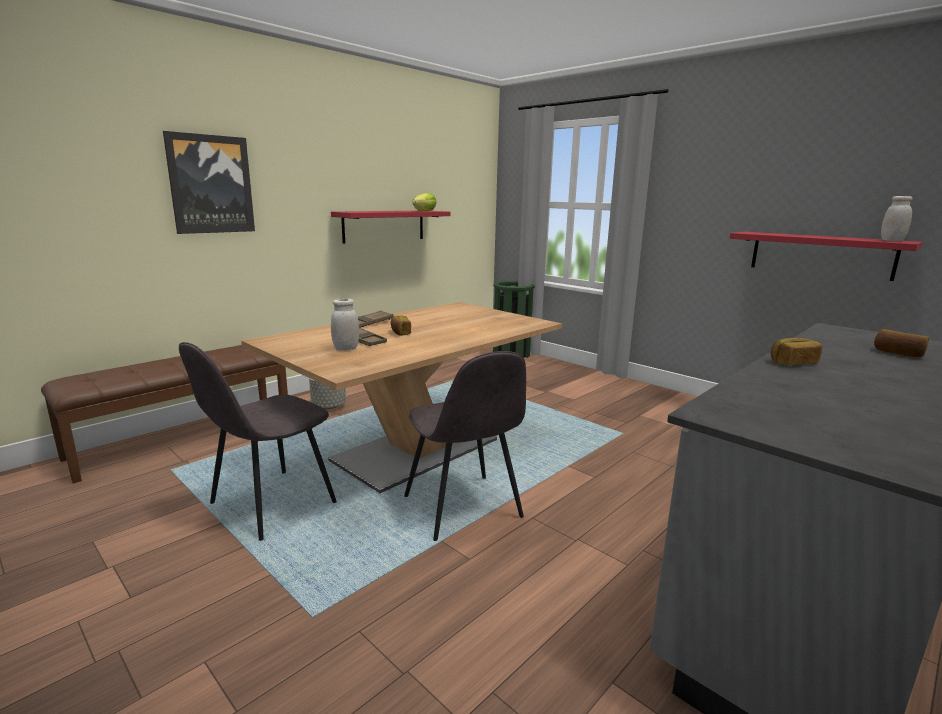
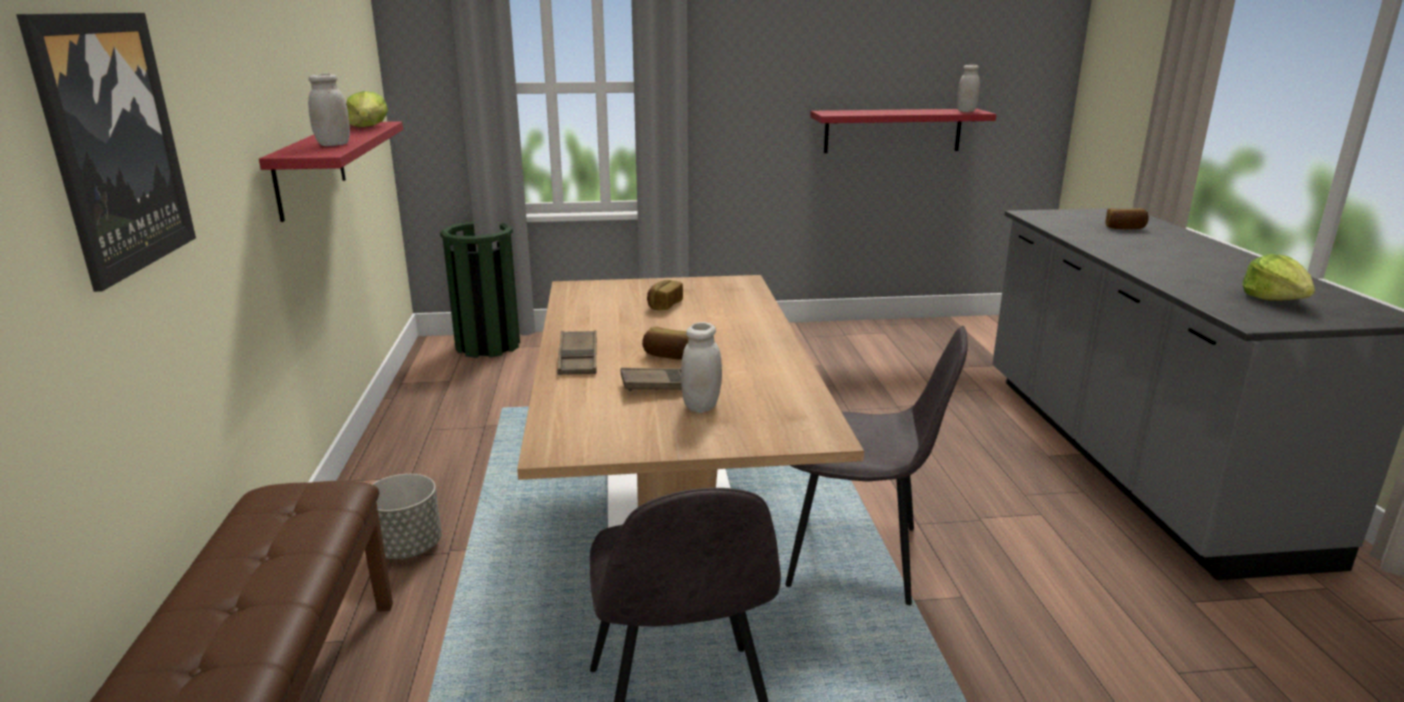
camera: 50 degrees left, 5 degrees up
bread [771,338,823,365] -> bread moved to [647,280,683,310]
none -> white jar [308,74,350,146]
none -> lettuce [1243,254,1315,301]

